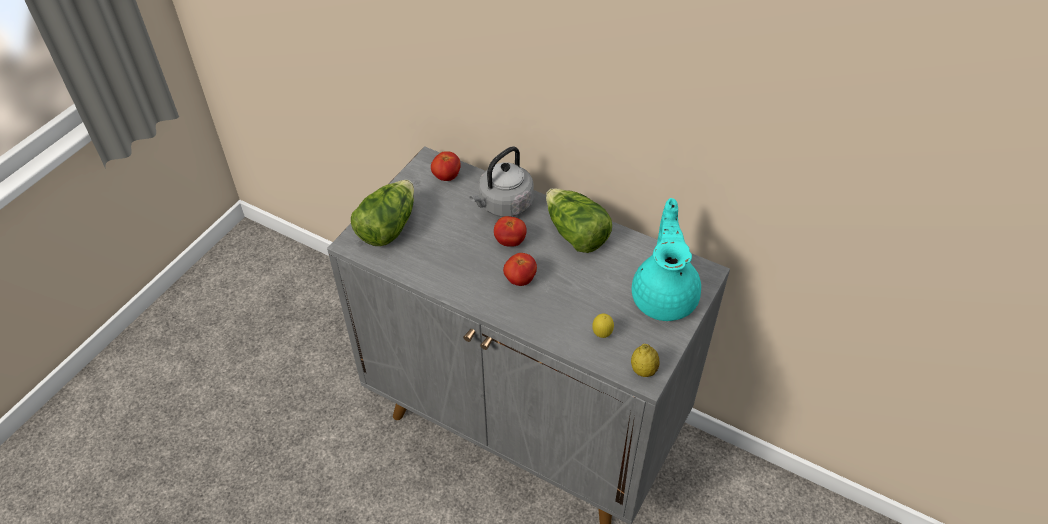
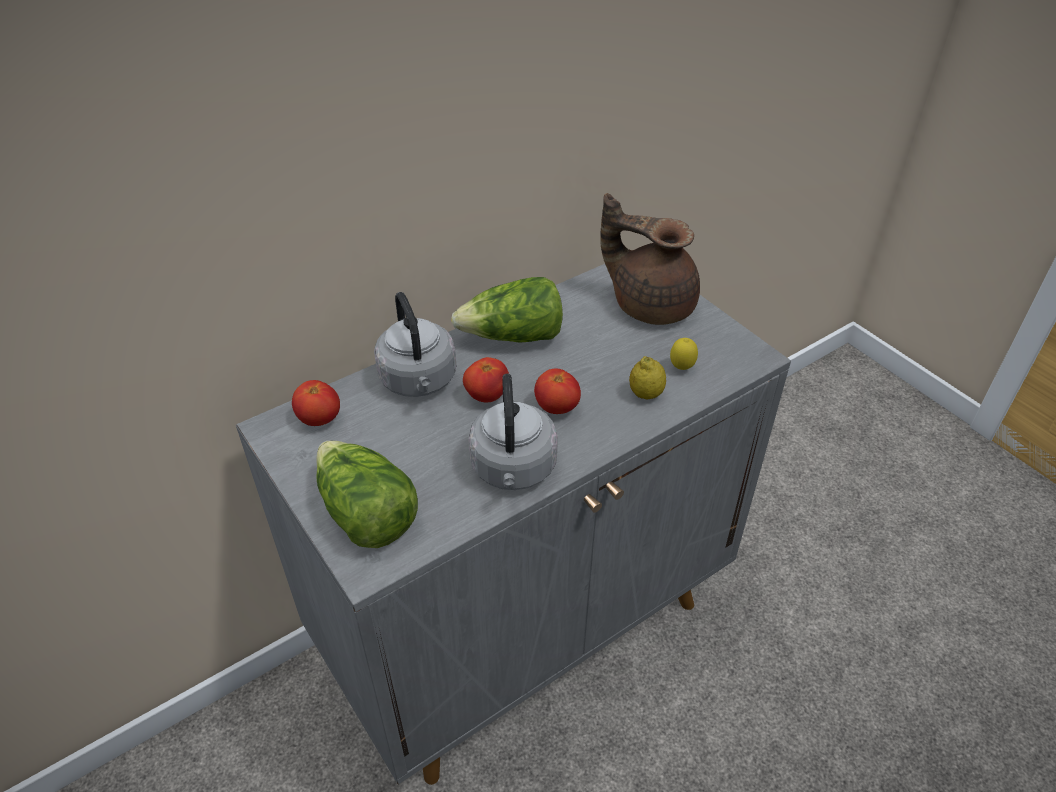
camera: 65 degrees left, 5 degrees down
lemon [631,344,660,377] -> lemon moved to [629,356,666,399]
turquoise teapot [632,198,701,321] -> brown teapot [600,193,700,325]
none -> grey kettle [468,374,558,490]

